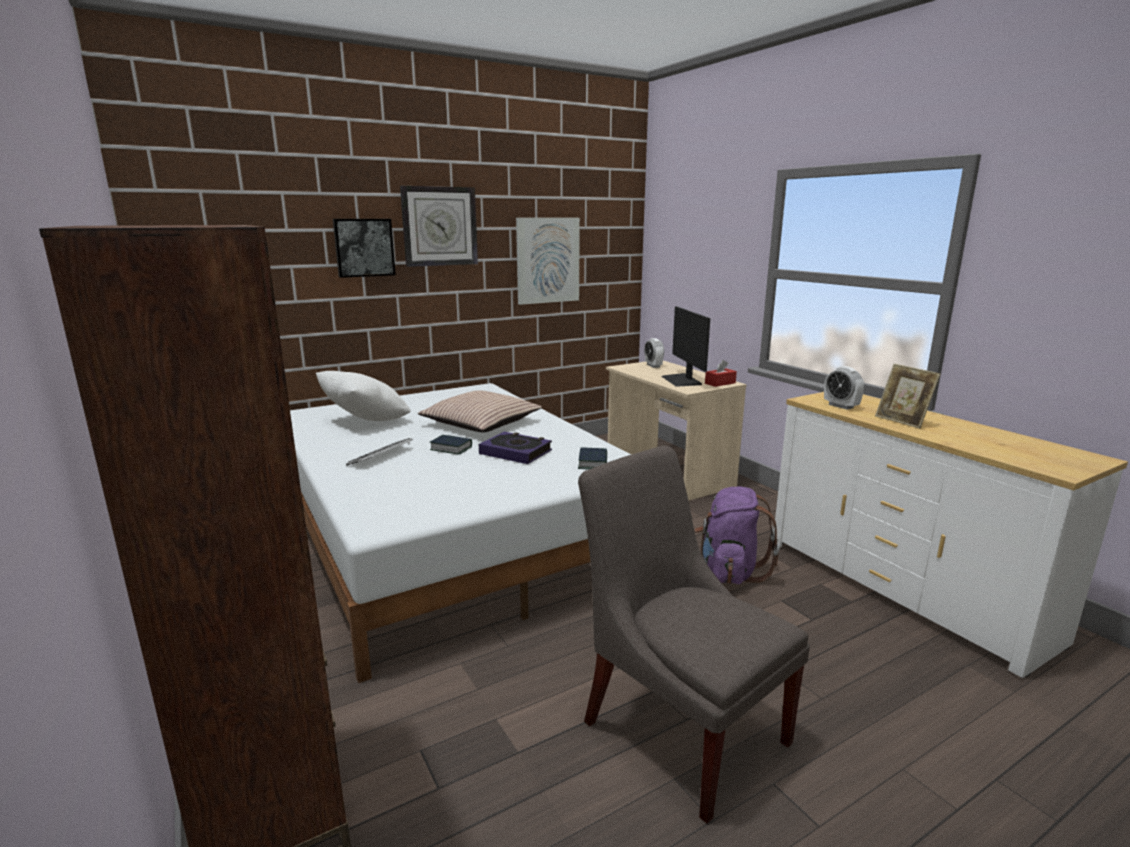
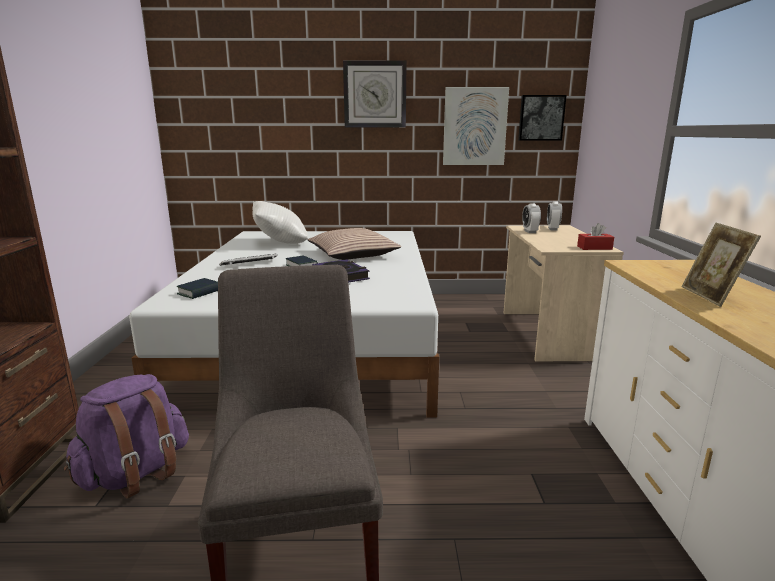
camera: 30 degrees right, 0 degrees up
picture [333,219,396,278] -> picture moved to [518,95,567,141]
book [578,447,607,469] -> book moved to [177,278,218,299]
monitor [661,307,710,387] -> none
purple backpack [694,486,780,584] -> purple backpack moved to [64,374,189,498]
alarm clock [824,366,864,410] -> alarm clock moved to [522,203,541,233]

